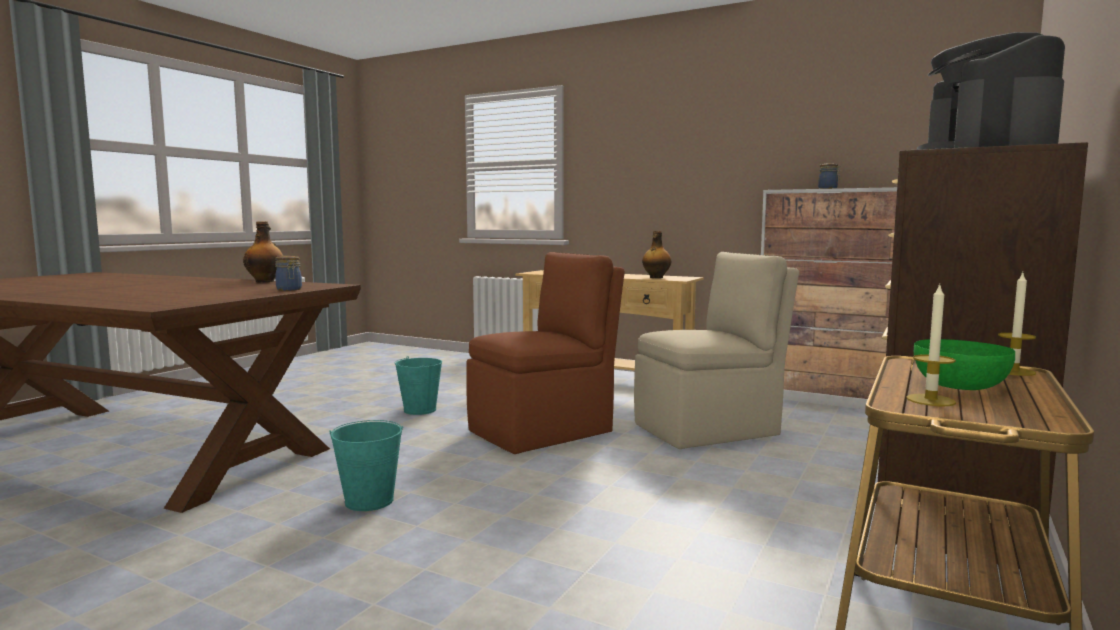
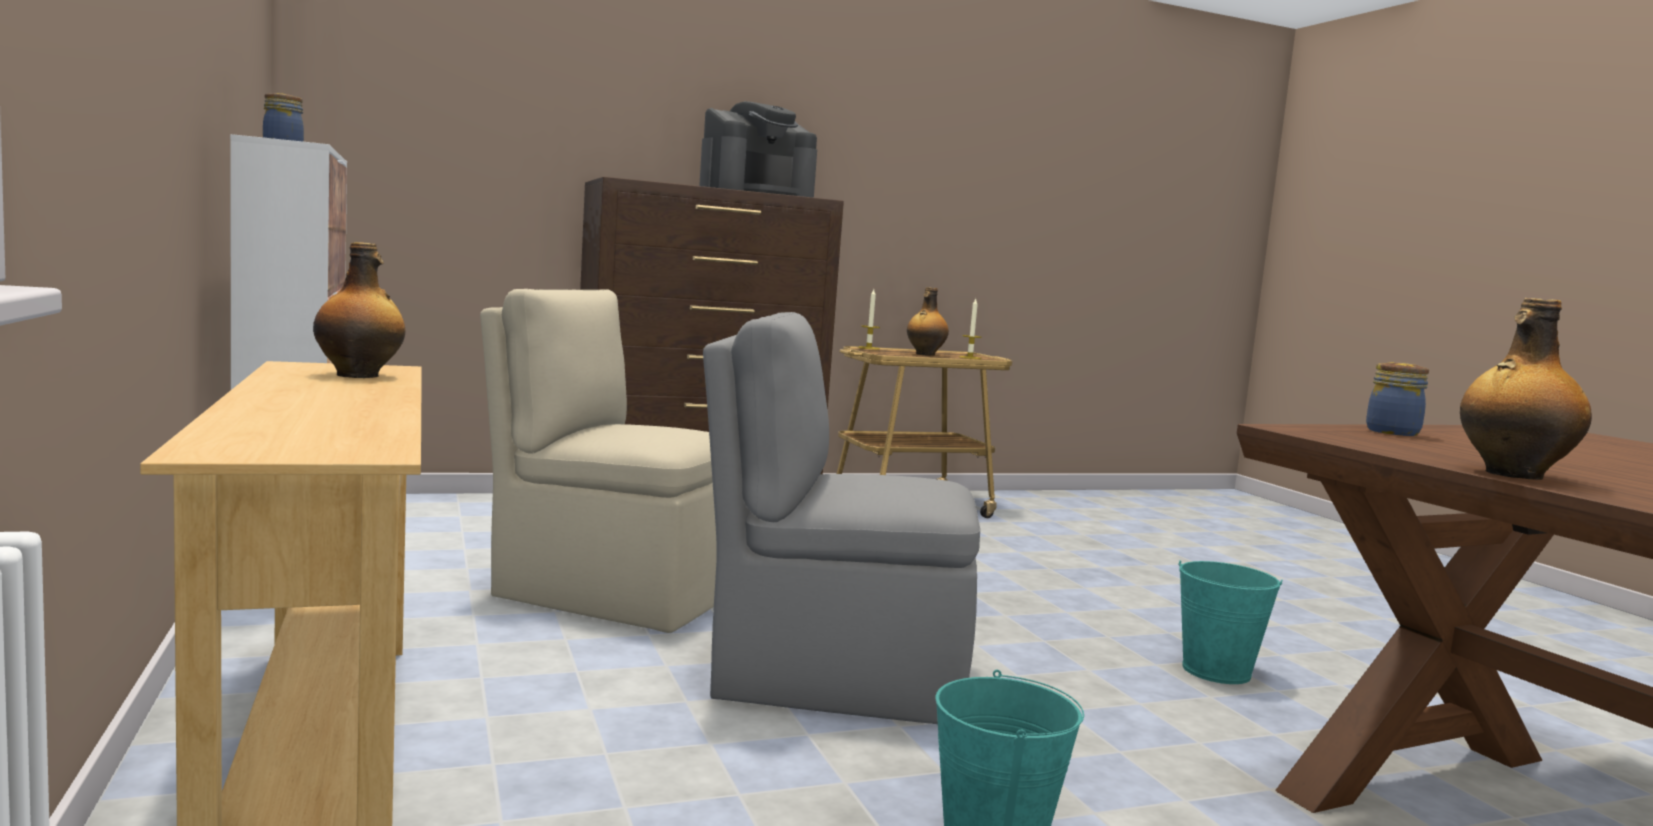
camera: 140 degrees left, 0 degrees up
brown chair [466,252,625,454] -> grey chair [703,312,980,724]
green bowl [914,339,1015,390] -> bottle [907,287,949,356]

